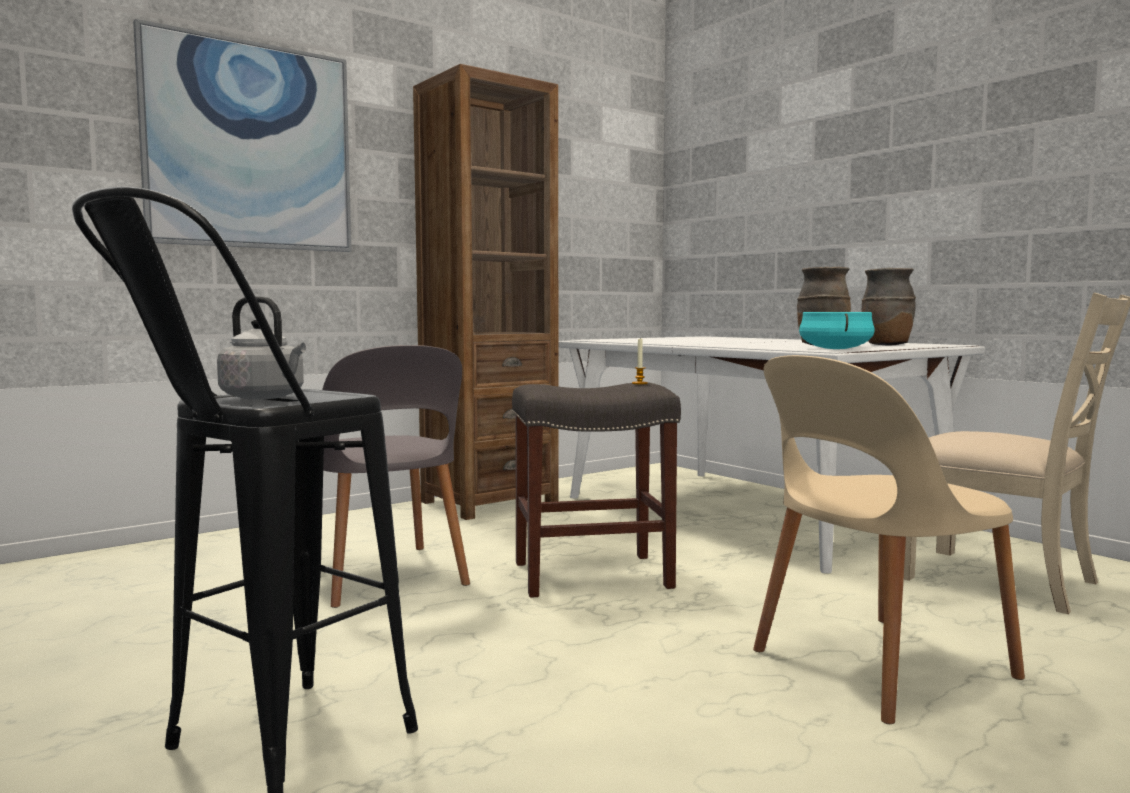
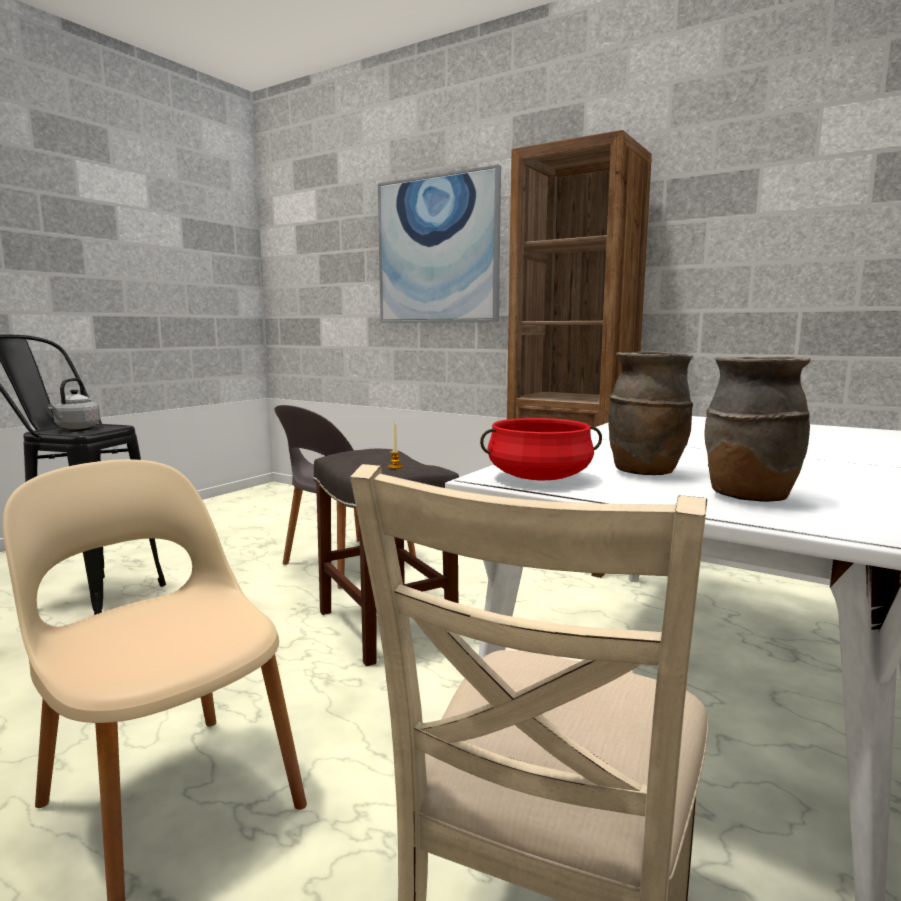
camera: 70 degrees right, 5 degrees up
turquoise cooking pot [799,312,875,349] -> red cooking pot [480,418,602,480]

